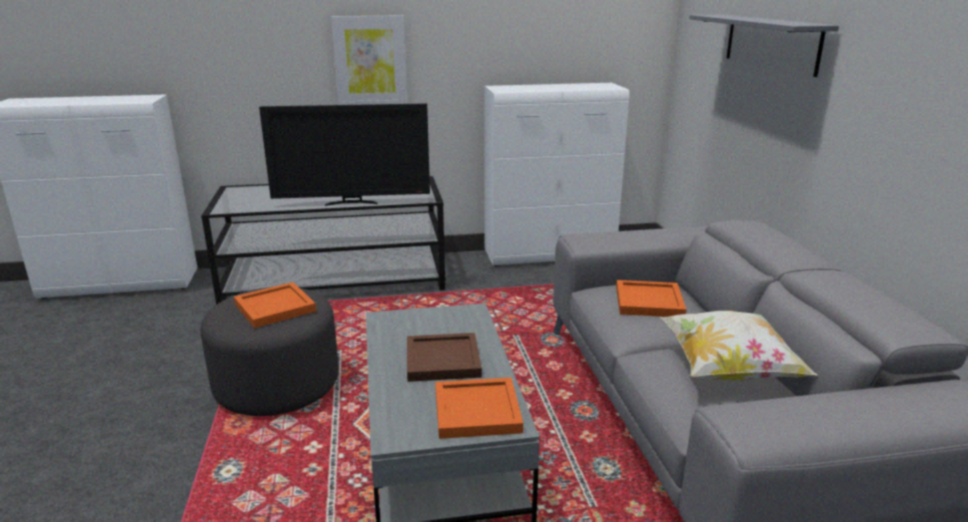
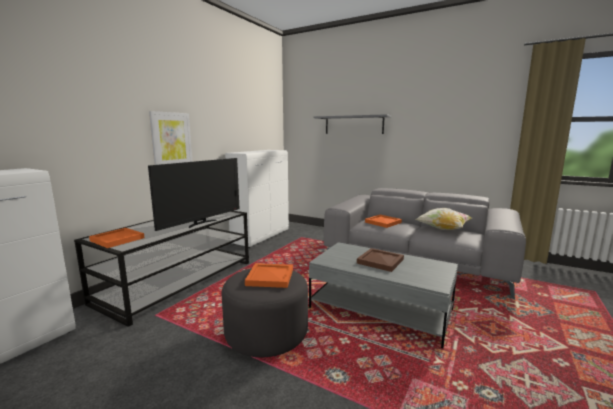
camera: 50 degrees left, 10 degrees down
orange tray [435,378,523,439] -> orange tray moved to [89,228,145,248]

